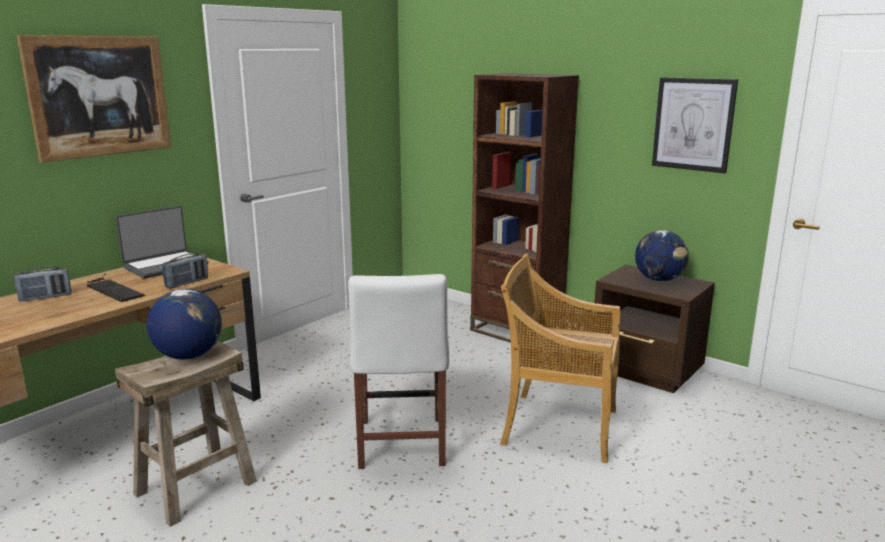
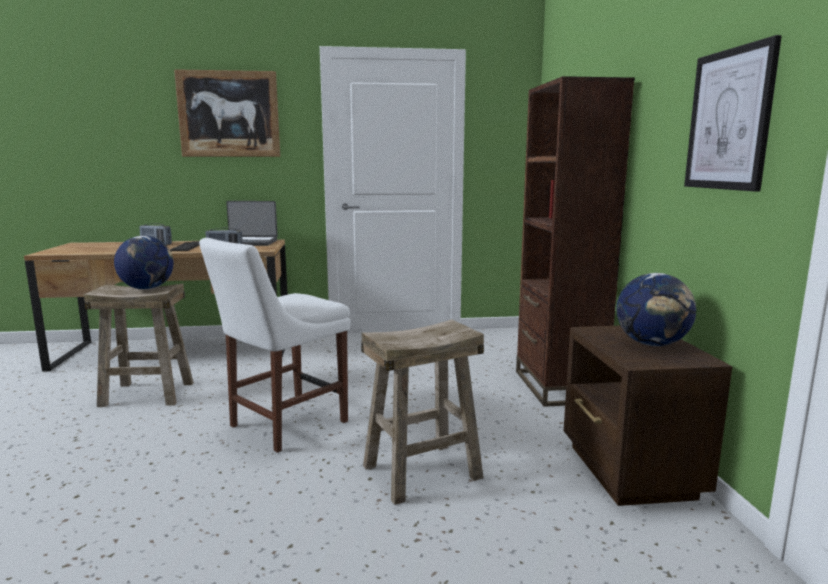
camera: 45 degrees right, 5 degrees down
beige chair [500,253,620,463] -> beige stool [361,319,484,505]

